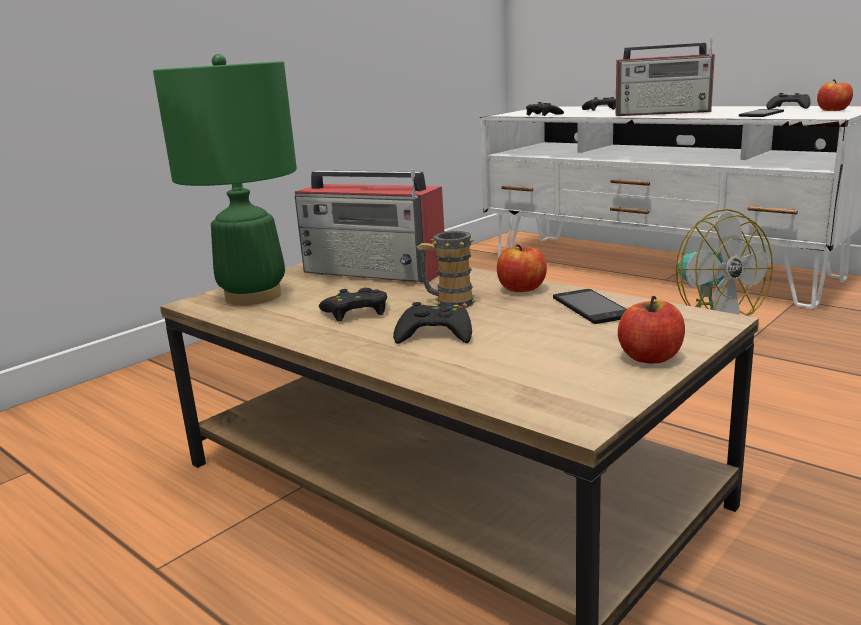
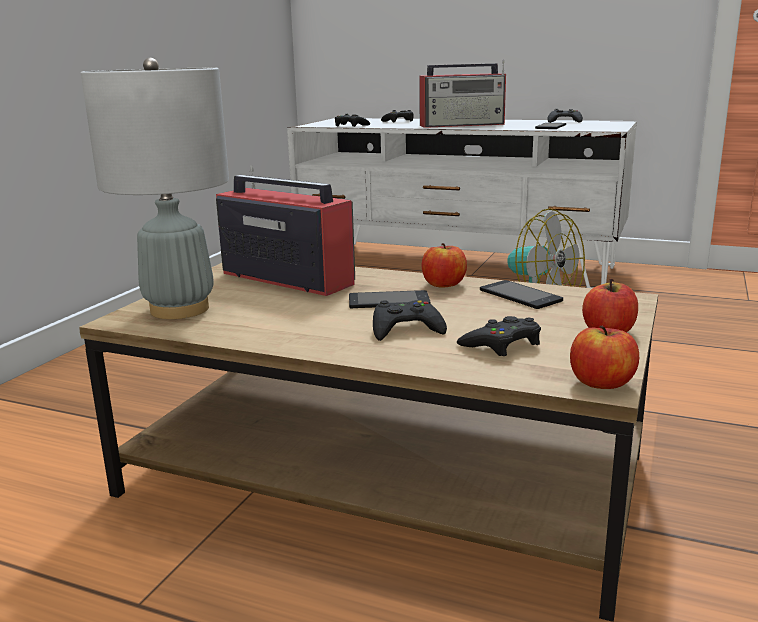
camera: 20 degrees left, 0 degrees up
green table lamp [153,54,297,305] -> grey table lamp [81,58,229,319]
radio [295,169,444,282] -> radio turned 150 degrees counterclockwise [216,165,355,296]
black game controller [319,288,387,321] -> black game controller moved to [457,316,541,356]
mug [416,231,476,308] -> phone [349,290,430,308]
apple [817,79,853,111] -> apple moved to [570,326,639,389]

